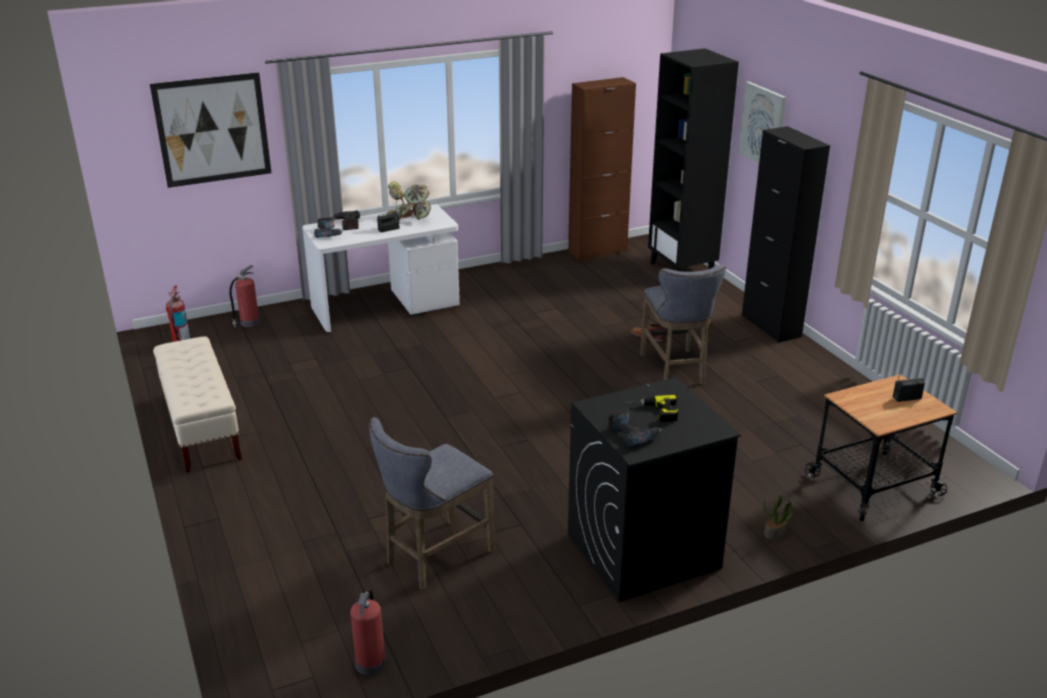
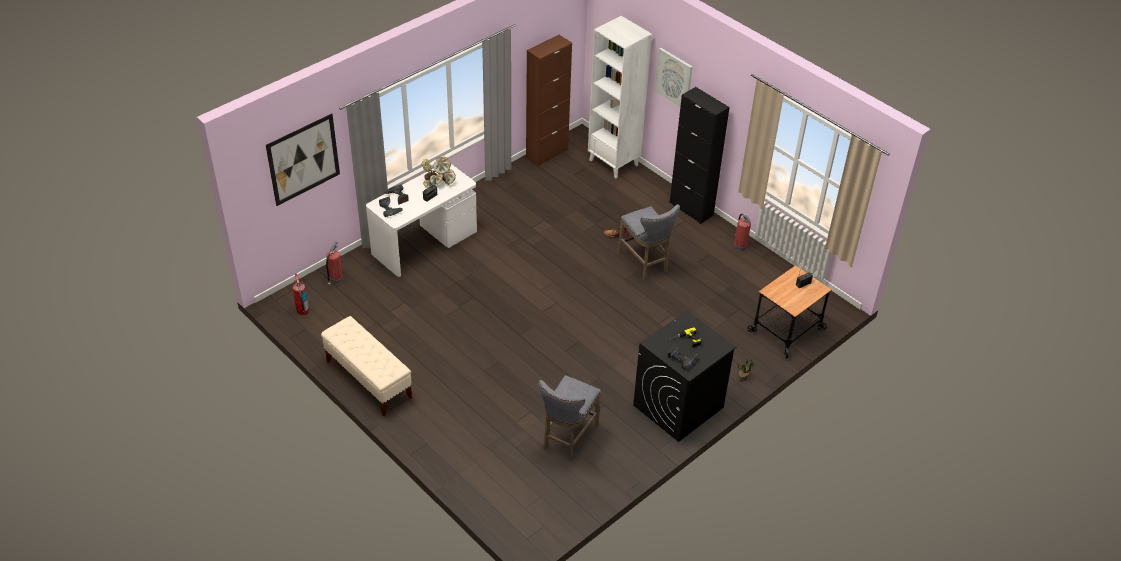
camera: 20 degrees left, 15 degrees up
fire extinguisher [350,588,386,675] -> fire extinguisher moved to [734,214,751,251]
black bookcase [648,48,739,271] -> white bookcase [588,16,652,178]

